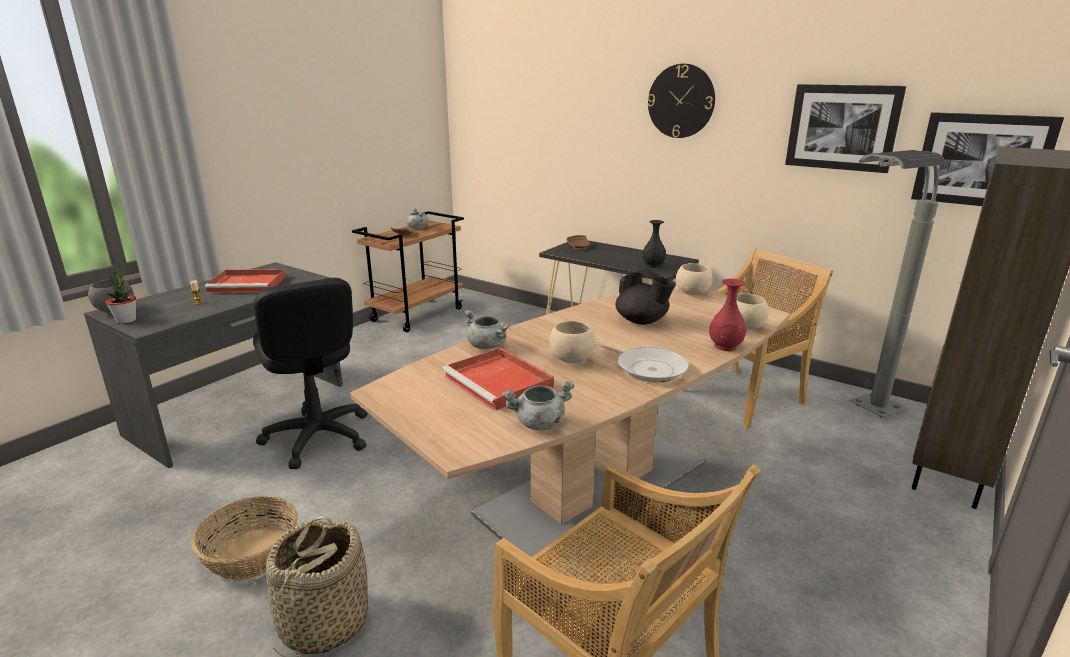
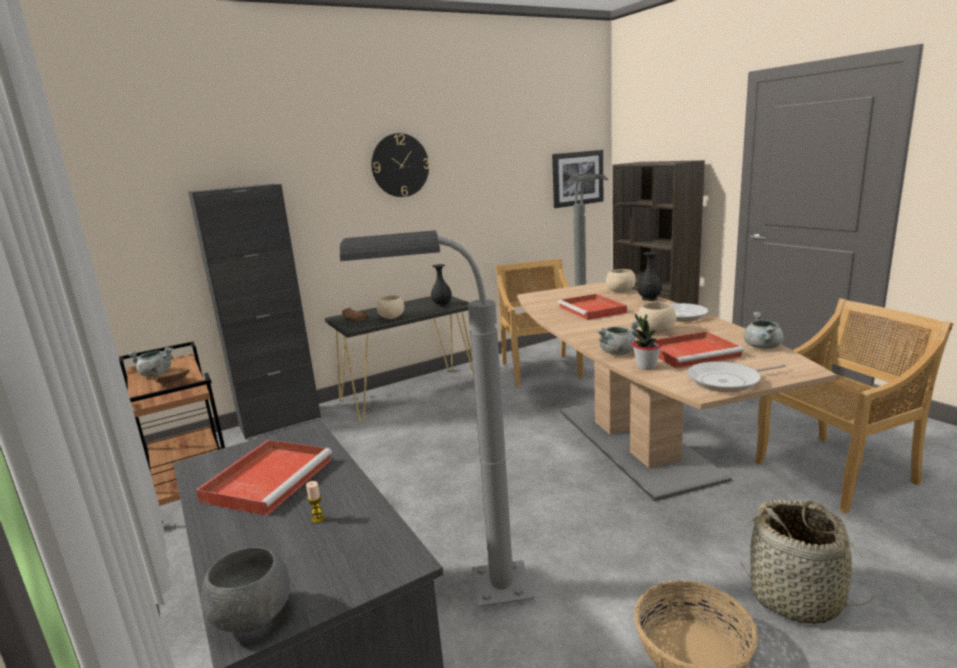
camera: 65 degrees left, 5 degrees down
potted plant [105,269,136,324] -> potted plant moved to [632,313,662,370]
black office chair [253,278,368,469] -> grey floor lamp [340,230,534,607]
black teapot [615,269,676,325] -> red tray [558,294,627,320]
beige bowl [676,263,713,295] -> beige bowl moved to [376,295,404,319]
red vase [709,279,746,351] -> black vase [637,252,662,301]
picture [785,84,906,173] -> none
none -> black cabinet [188,184,321,439]
none -> frying pan [688,361,786,392]

